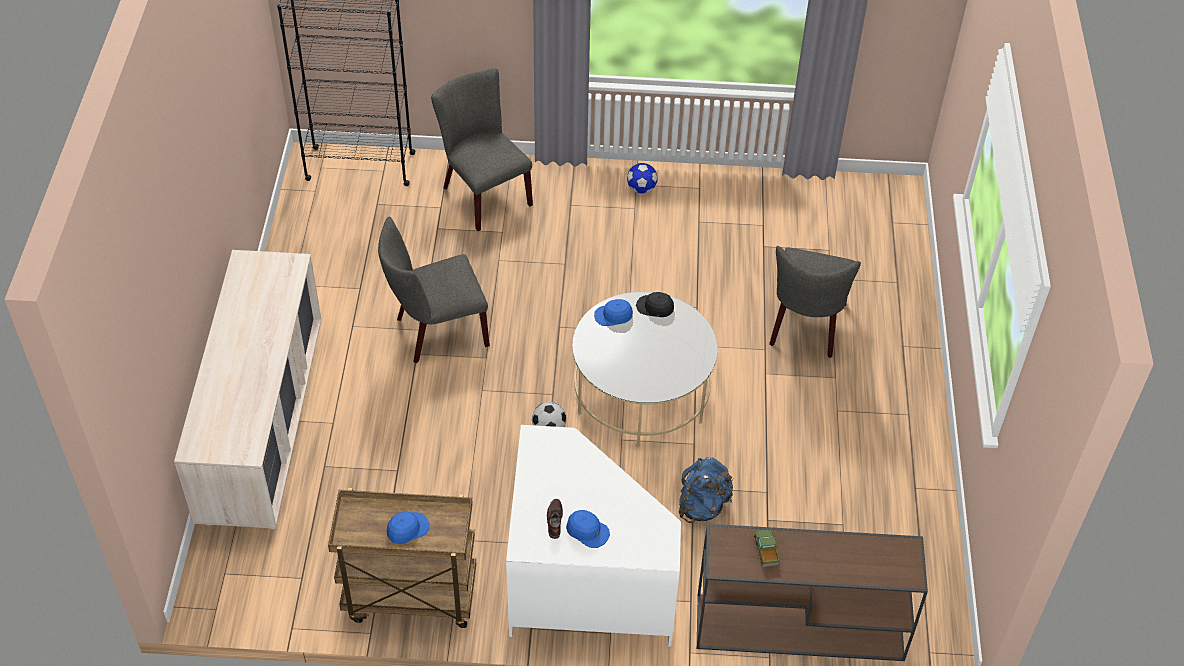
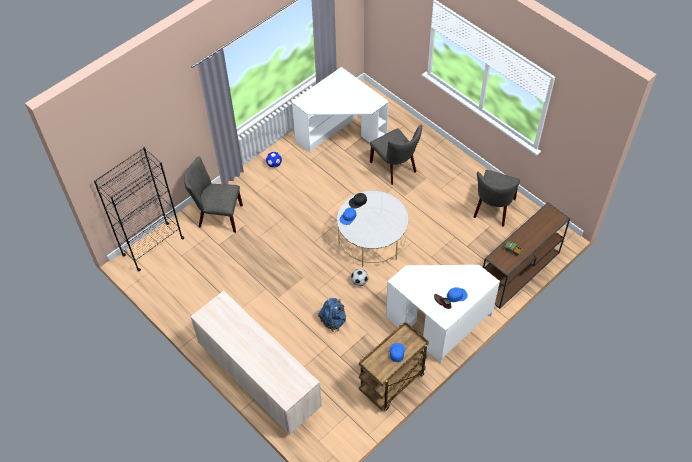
camera: 45 degrees left, 5 degrees up
grey chair [378,217,490,363] -> grey chair moved to [474,170,520,227]
blue backpack [679,457,734,523] -> blue backpack moved to [318,298,346,332]
none -> white desk [292,67,389,153]

